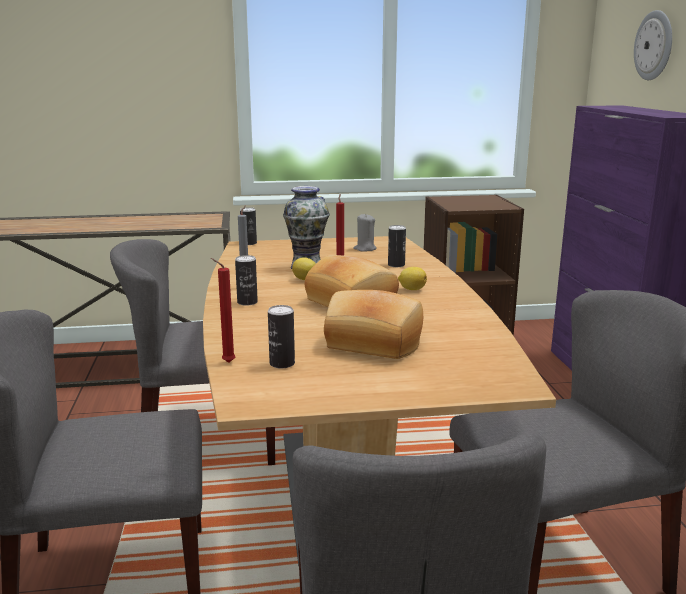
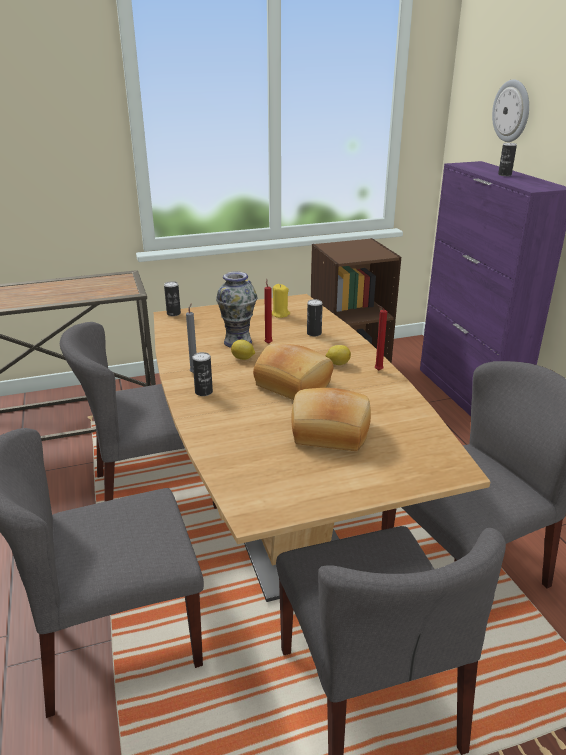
camera: 10 degrees left, 10 degrees up
red candle [211,258,235,363] -> red candle moved to [375,304,387,371]
can [268,305,295,368] -> can moved to [498,143,517,176]
grey candle [353,213,377,252] -> yellow candle [272,284,290,318]

